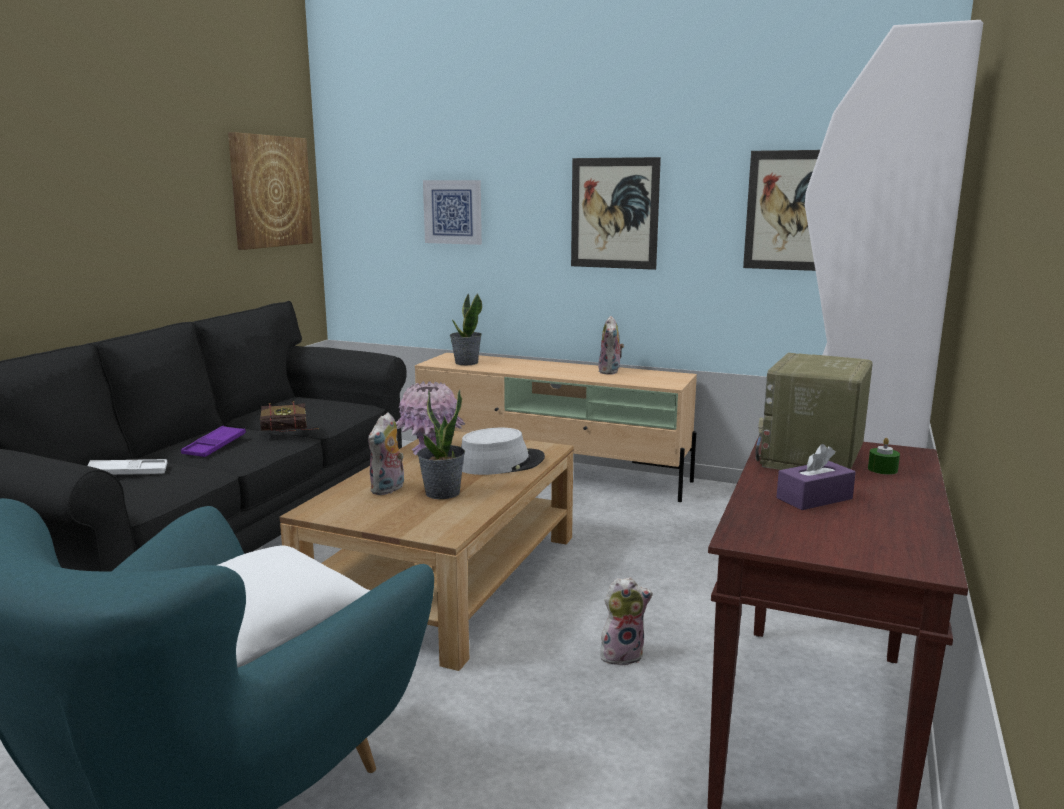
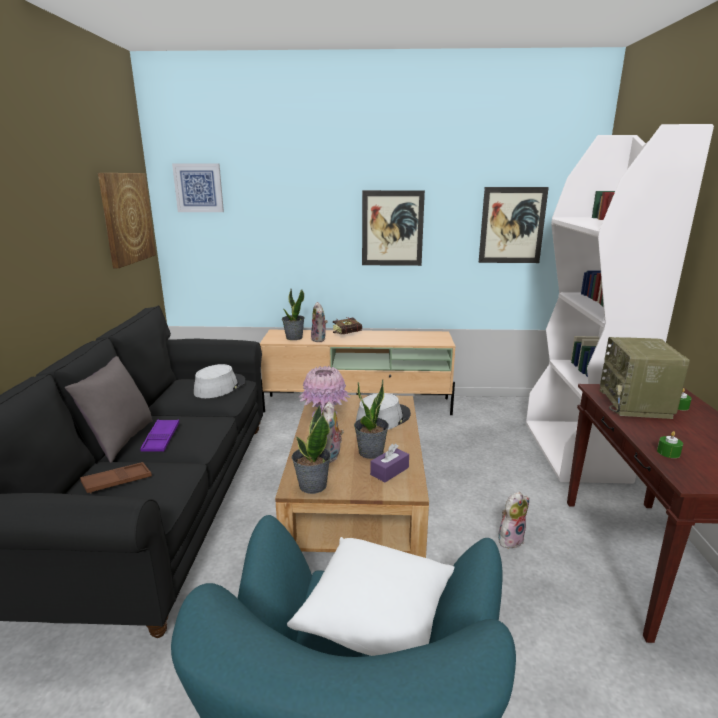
camera: 20 degrees left, 5 degrees up
white tray [87,459,168,475] -> brown tray [80,462,152,493]
book [260,401,319,432] -> book moved to [333,317,362,334]
picture [423,180,482,245] -> picture moved to [172,163,224,212]
plush toy [598,316,624,375] -> plush toy moved to [311,302,328,342]
purple tissue box [776,444,856,510] -> purple tissue box moved to [370,444,409,482]
none -> grey pillow [65,356,153,463]
none -> grey hat [194,364,245,398]
none -> potted plant [292,405,331,494]
none -> green candle [657,431,683,458]

